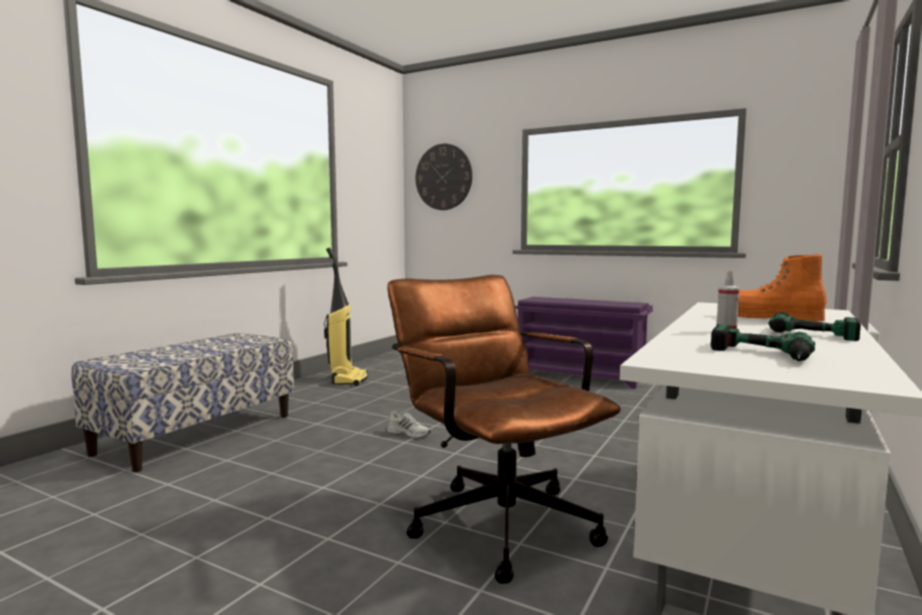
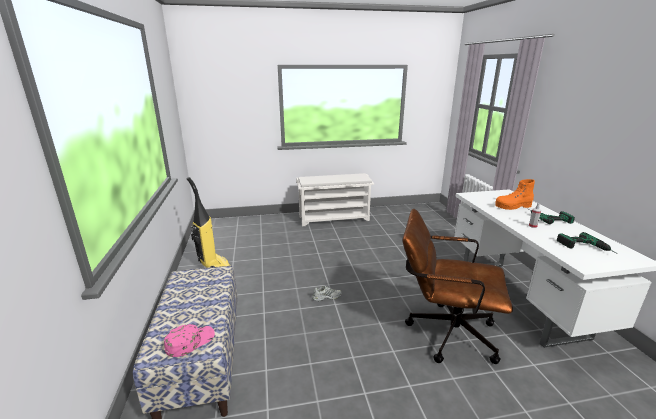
camera: 40 degrees left, 15 degrees up
wall clock [416,144,472,210] -> none
purple shoe rack [515,297,653,389] -> white shoe rack [296,173,374,226]
none -> pink cap [164,324,215,357]

